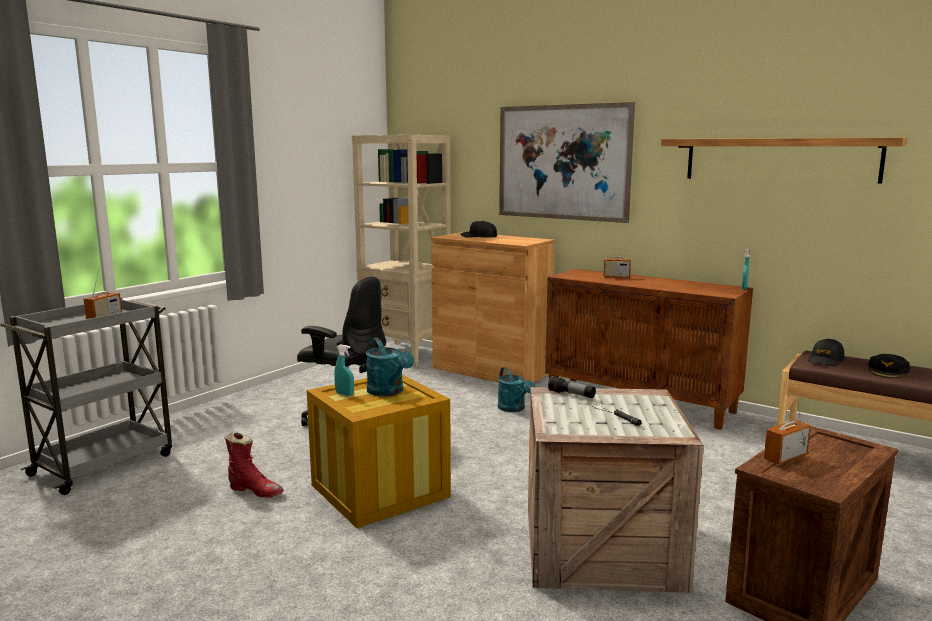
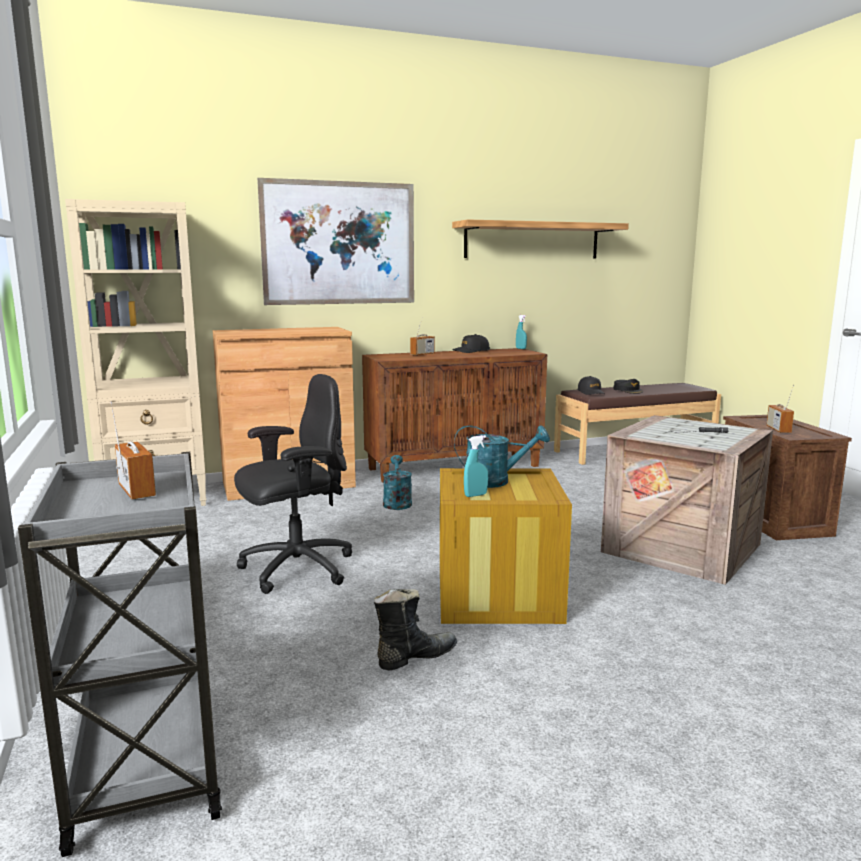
camera: 55 degrees left, 0 degrees up
red boot [224,432,284,498] -> black boot [374,589,457,671]
black cap [461,221,497,238] -> black cap moved to [452,334,490,353]
turquoise watering can [498,367,535,412] -> turquoise watering can turned 105 degrees counterclockwise [383,455,412,510]
flashlight [548,376,596,398] -> none

